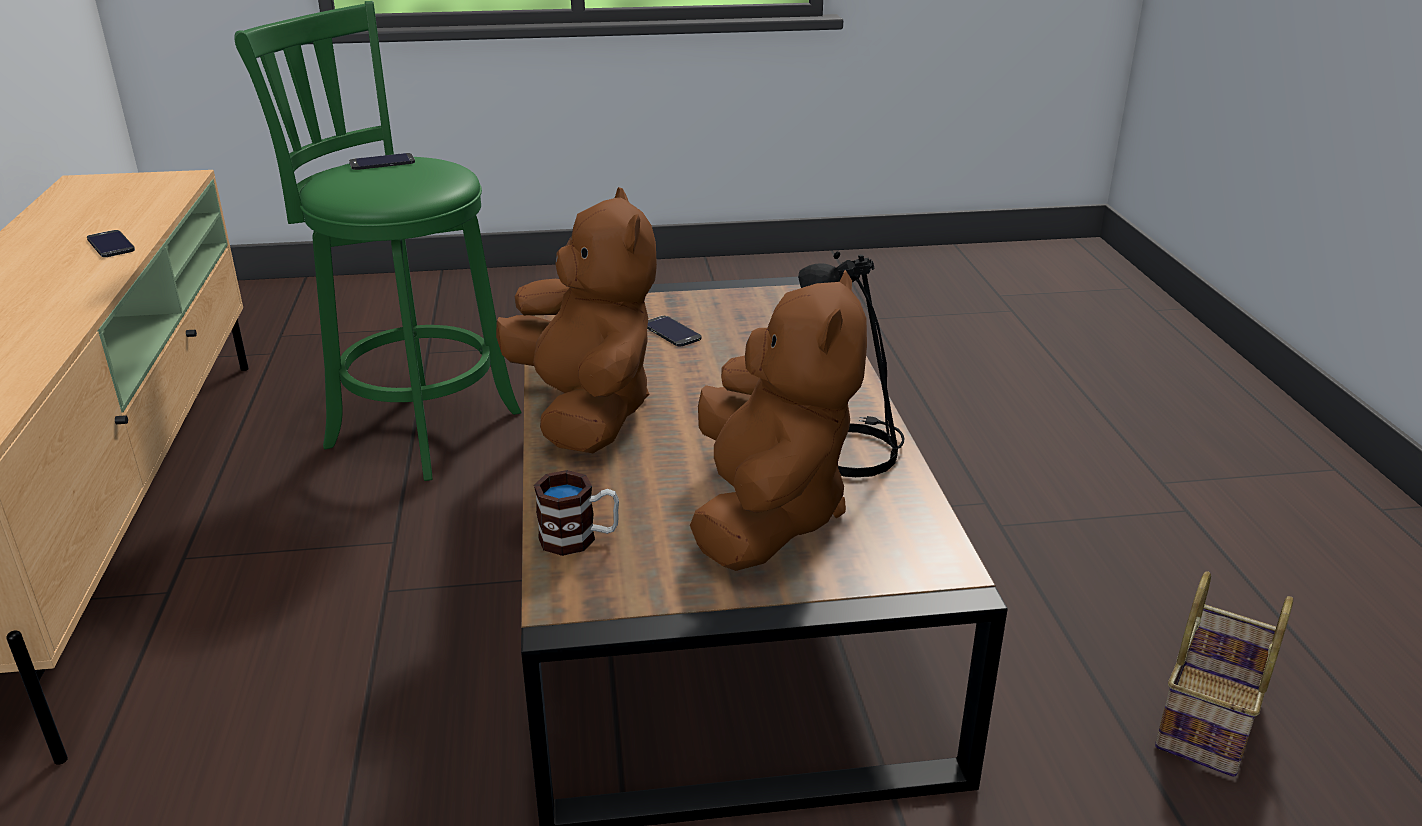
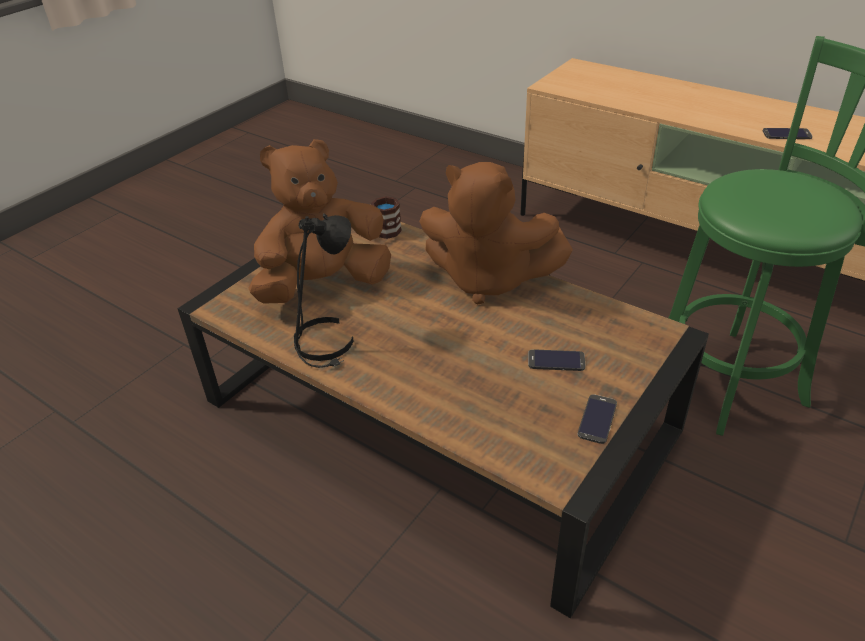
camera: 135 degrees right, 10 degrees up
phone [349,153,415,170] -> phone moved to [577,394,617,444]
brown plush toy [690,270,867,571] -> brown plush toy turned 105 degrees clockwise [248,139,391,304]
basket [1155,571,1293,777] -> none

